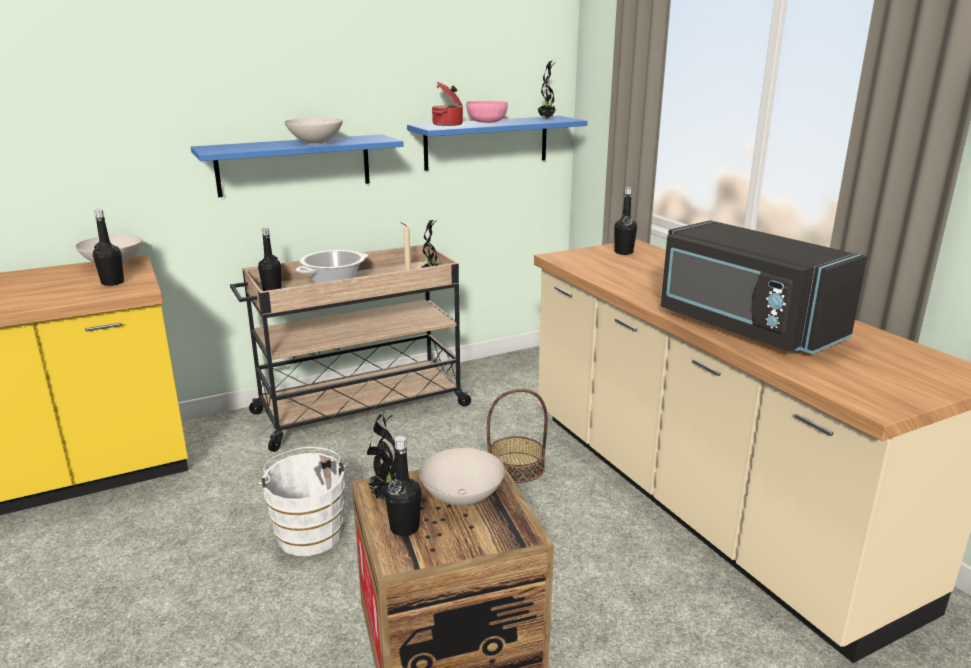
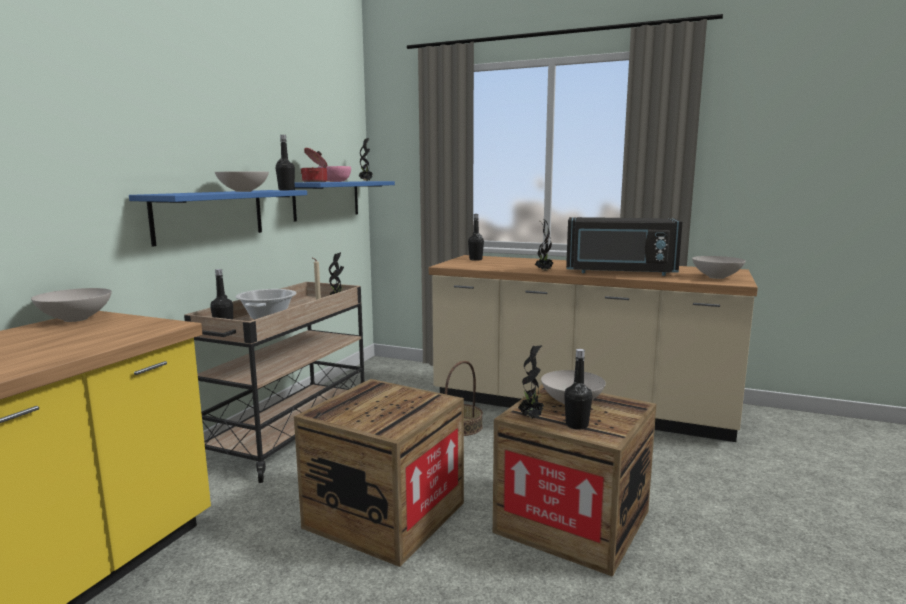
camera: 40 degrees left, 10 degrees down
black bottle [93,209,124,286] -> black bottle moved to [276,135,295,190]
white bucket [257,447,348,556] -> crate [294,379,464,567]
none -> potted plant [535,220,553,270]
none -> white bowl [692,256,746,279]

